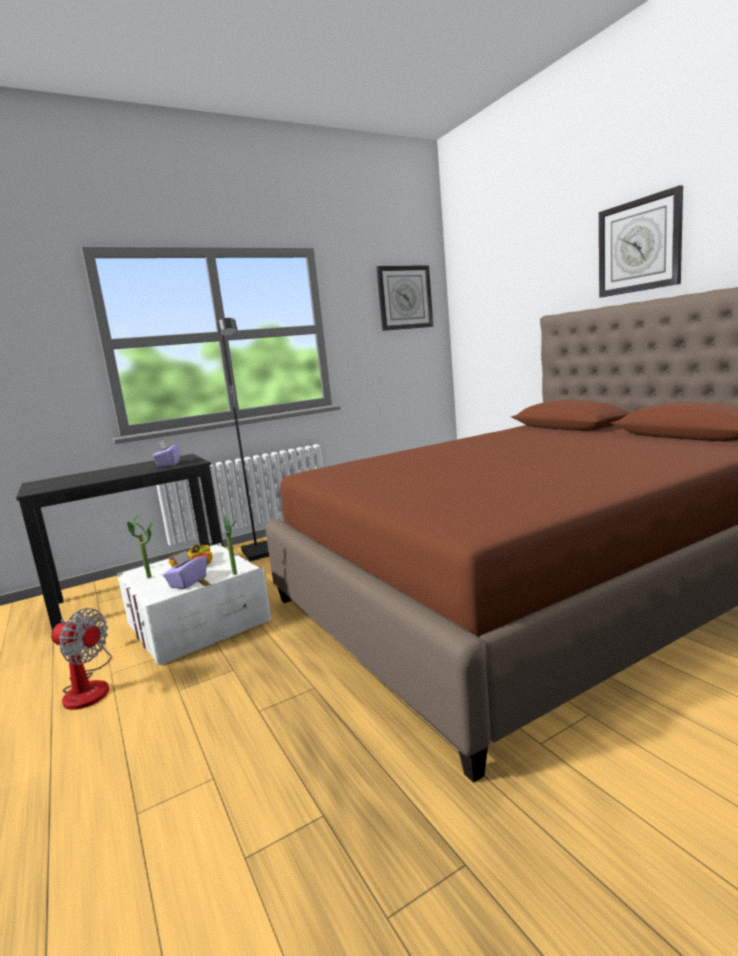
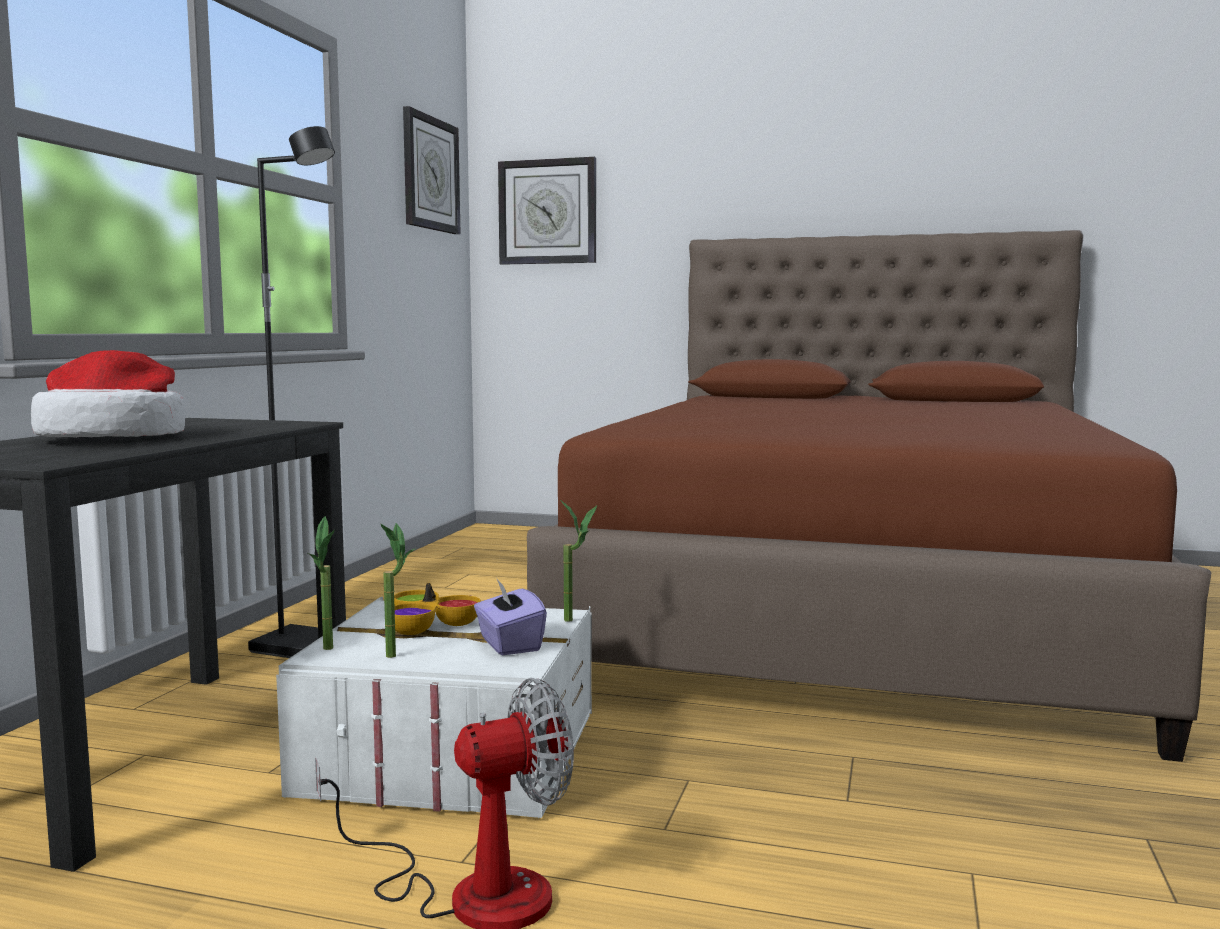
camera: 45 degrees left, 5 degrees down
purple tissue box [153,440,180,468] -> none
wall clock [599,185,683,297] -> wall clock moved to [498,157,596,265]
none -> hat [31,350,185,438]

